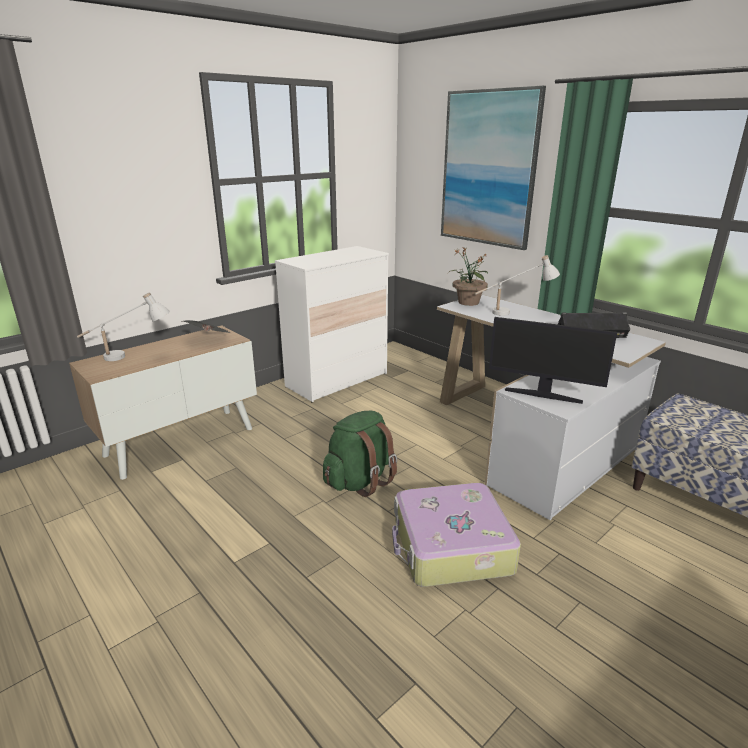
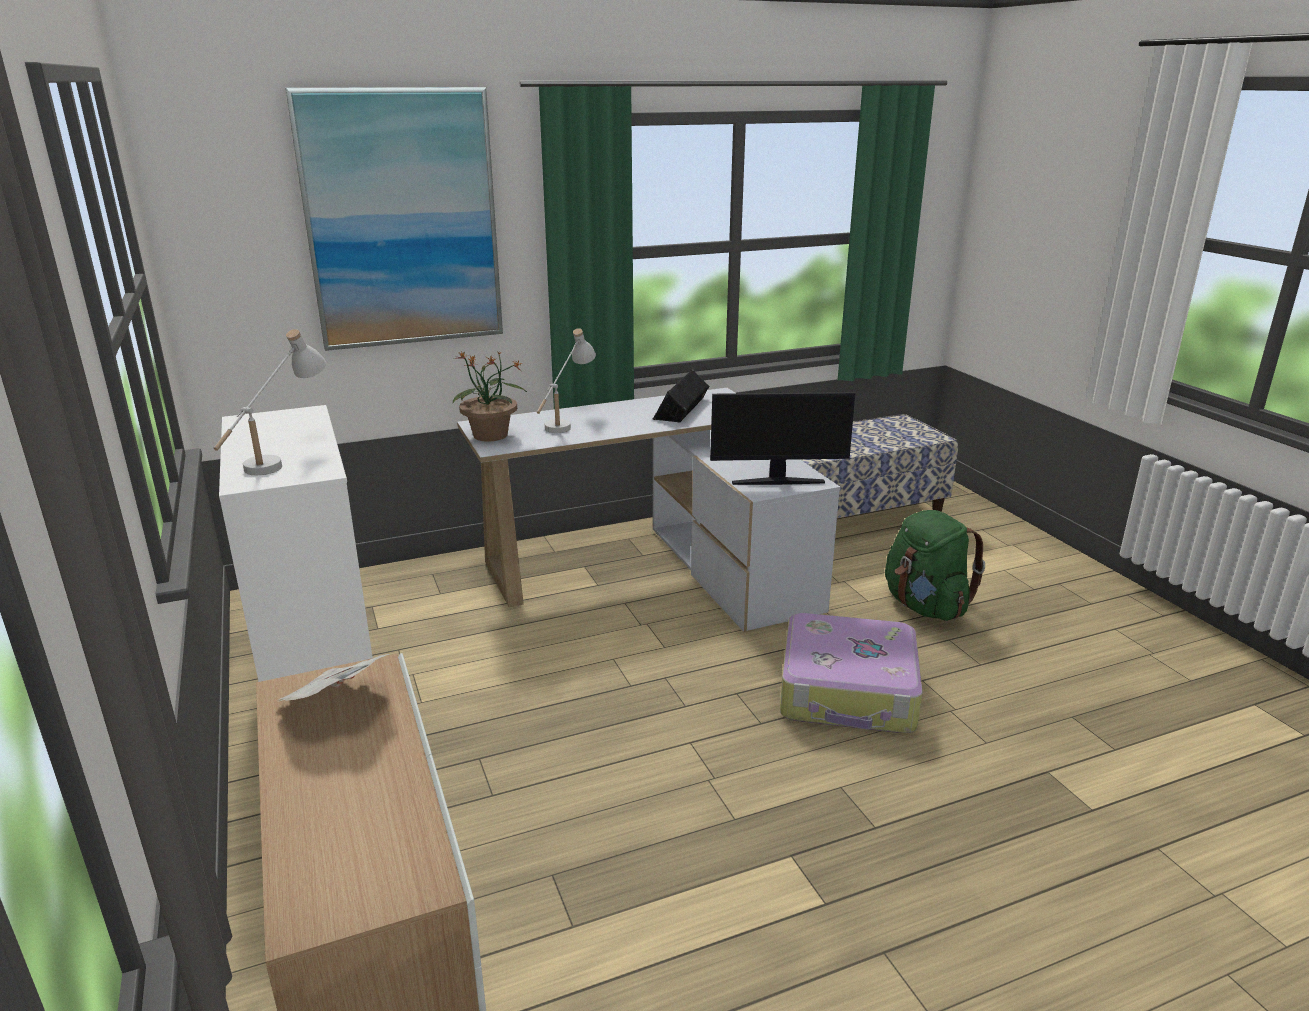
camera: 70 degrees left, 0 degrees up
white table lamp [77,292,170,361] -> white table lamp moved to [213,329,326,475]
green backpack [323,411,397,497] -> green backpack moved to [885,510,985,621]
monitor [489,317,617,404] -> monitor turned 45 degrees clockwise [710,392,855,485]

